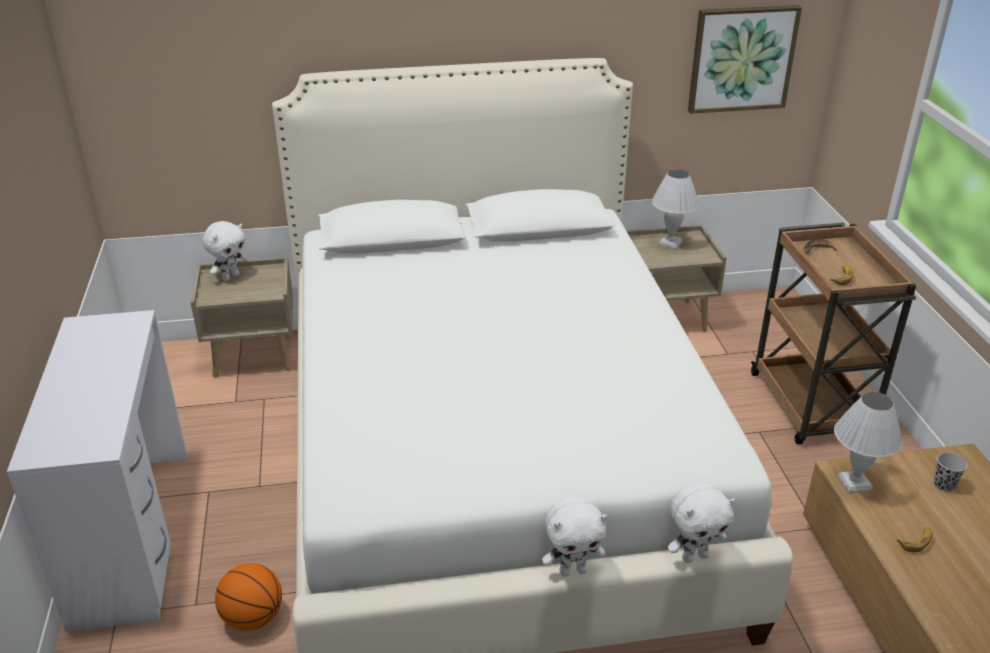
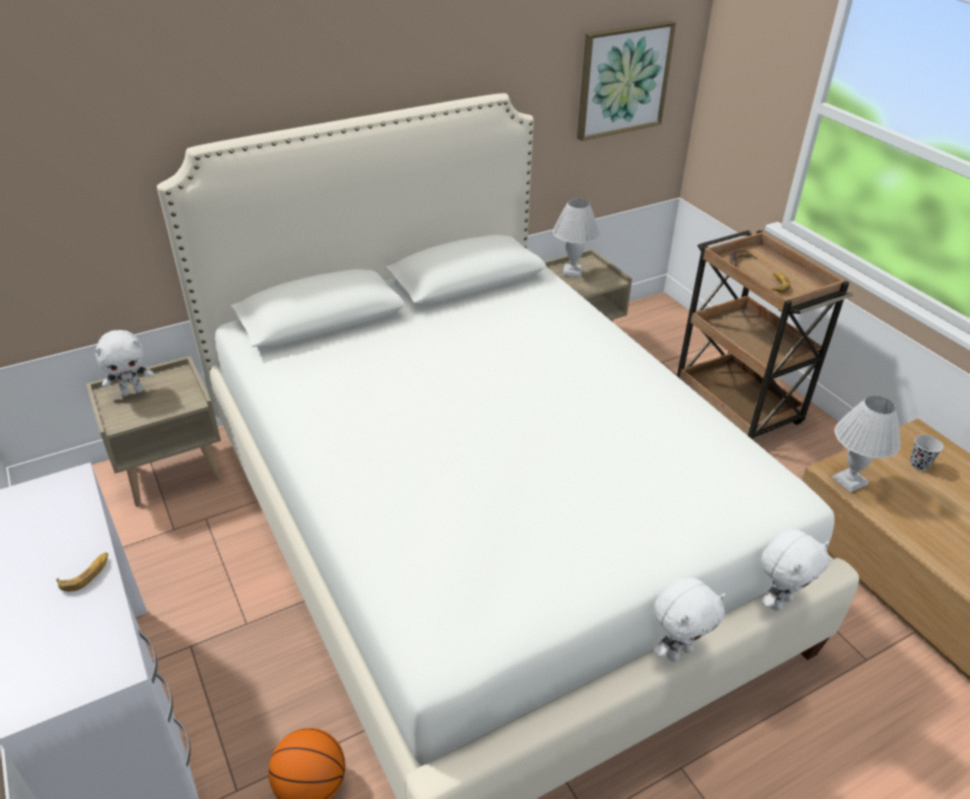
camera: 20 degrees left, 5 degrees up
white plush toy [203,221,247,281] -> white plush toy turned 45 degrees clockwise [94,330,154,396]
banana [897,527,933,552] -> banana moved to [56,553,108,592]

